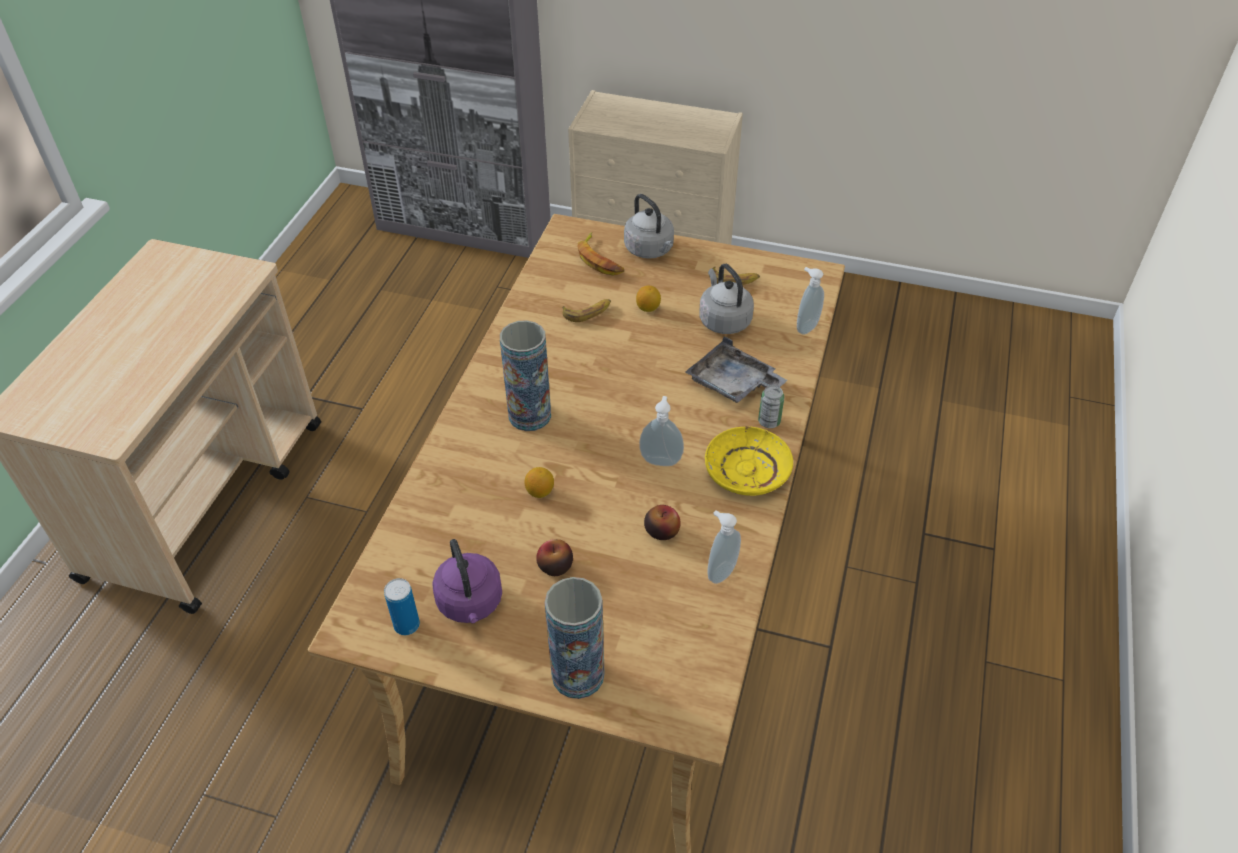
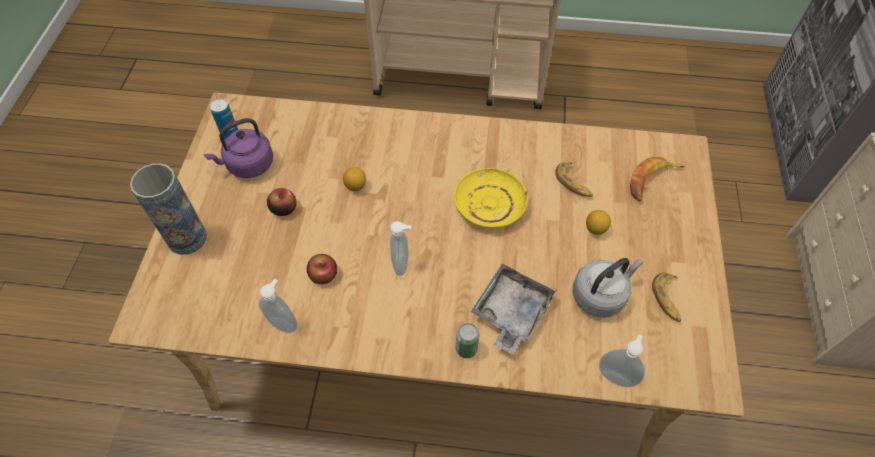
camera: 80 degrees right, 10 degrees up
vase [500,320,551,431] -> none
grey kettle [624,194,674,259] -> none
yellow plate [705,426,793,496] -> yellow plate moved to [454,168,528,229]

